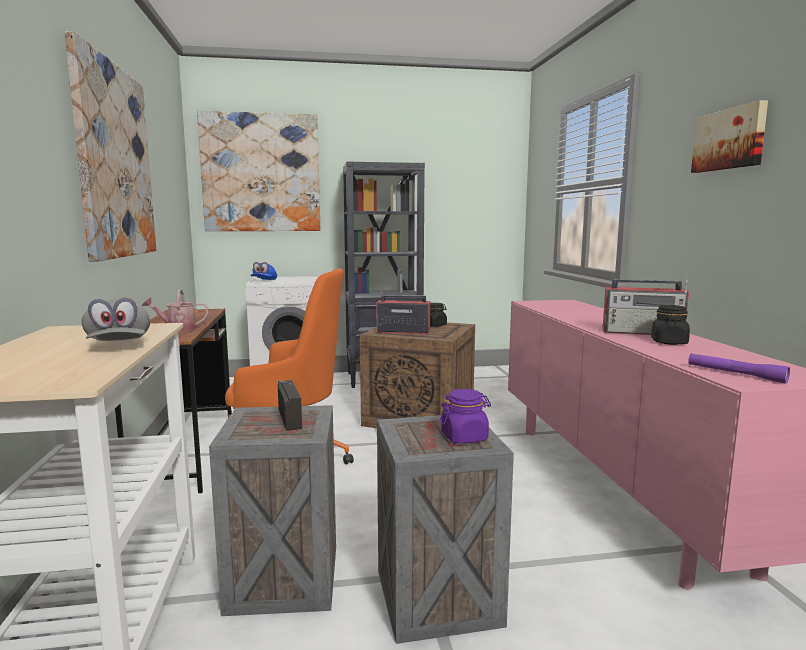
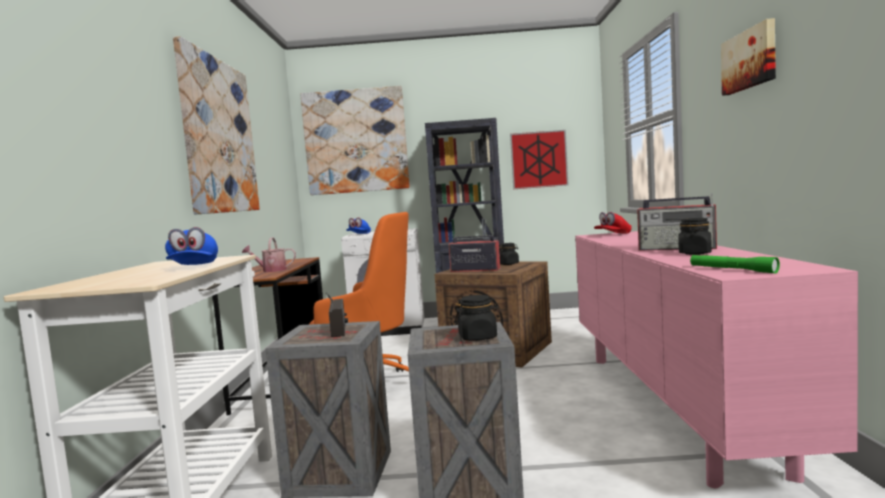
camera: 10 degrees right, 5 degrees down
grey cap [81,298,150,341] -> blue cap [165,227,218,265]
purple jar [440,389,491,444] -> black jar [454,295,499,341]
purple flashlight [688,353,790,384] -> green flashlight [690,255,780,273]
none -> picture [510,130,569,189]
none -> red cap [594,212,632,234]

